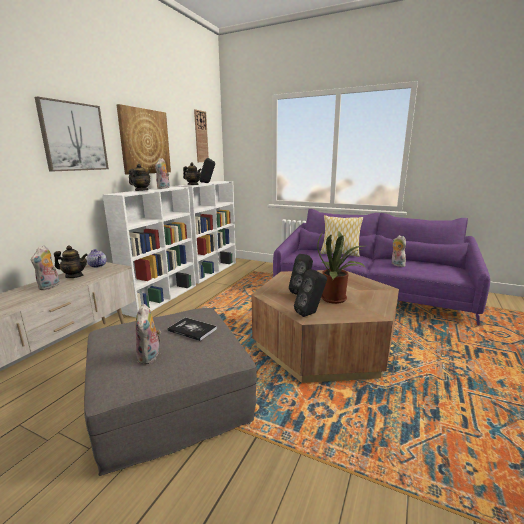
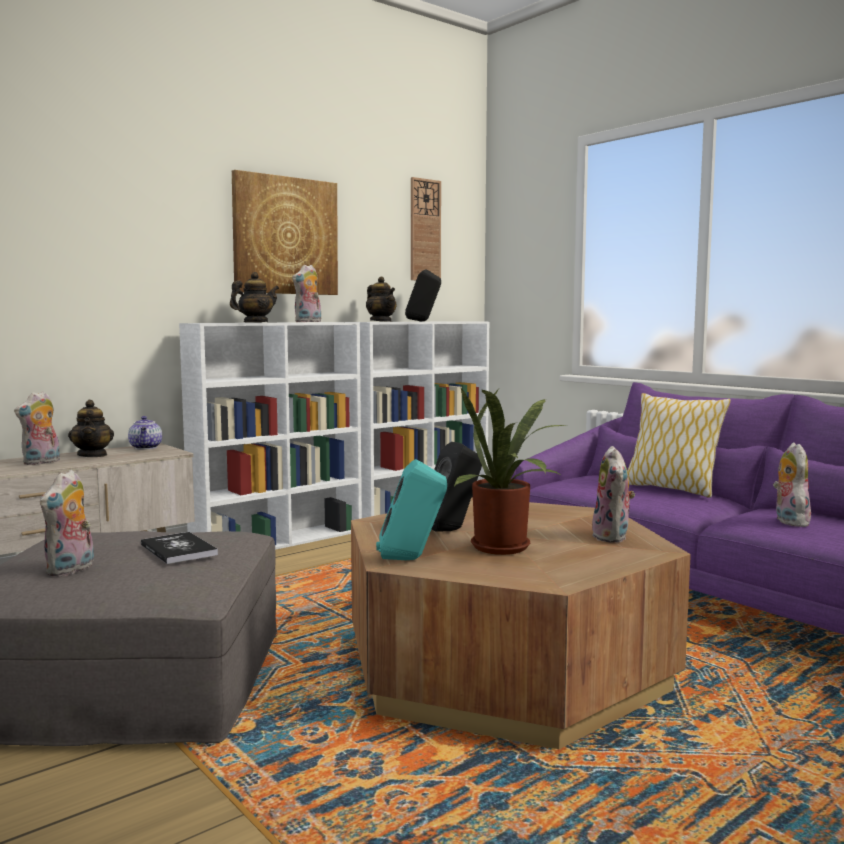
camera: 25 degrees right, 10 degrees down
picture [35,97,109,172] -> none
teapot [54,245,88,278] -> teapot turned 45 degrees clockwise [68,400,114,457]
black speaker [294,269,327,317] -> turquoise speaker [376,459,447,560]
none -> plush toy [592,446,635,543]

